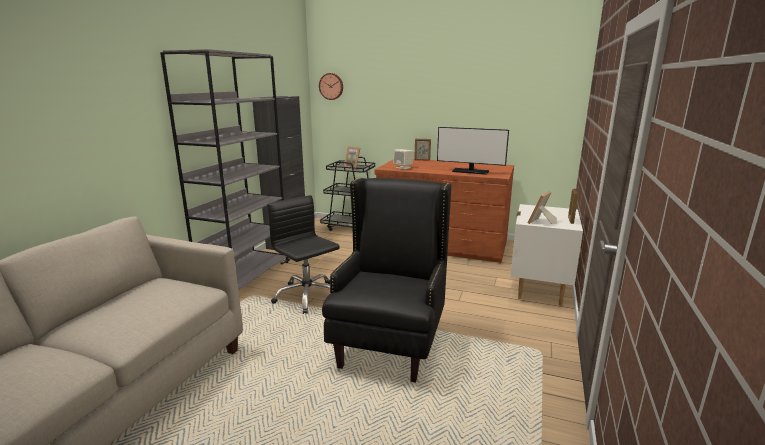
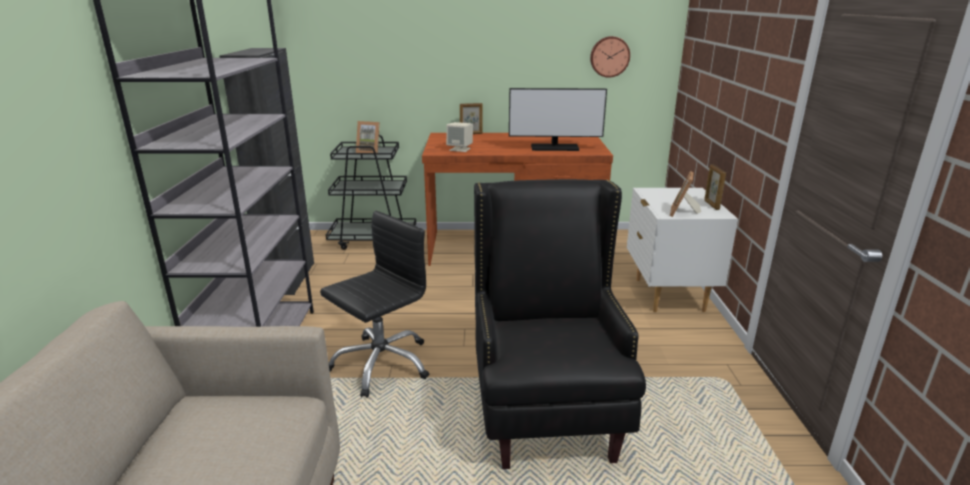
camera: 20 degrees left, 5 degrees up
black office chair [267,195,340,314] -> black office chair turned 105 degrees clockwise [320,211,429,398]
wall clock [319,73,343,100] -> wall clock moved to [590,36,630,78]

